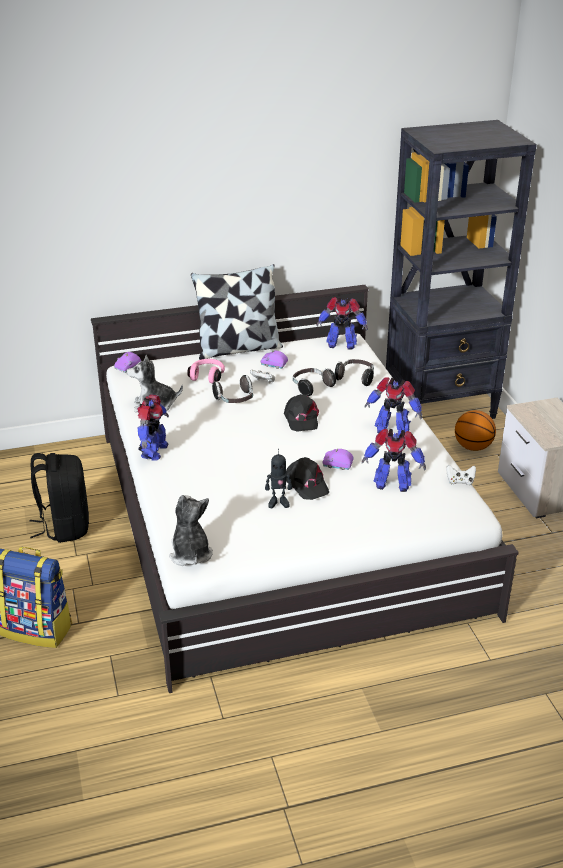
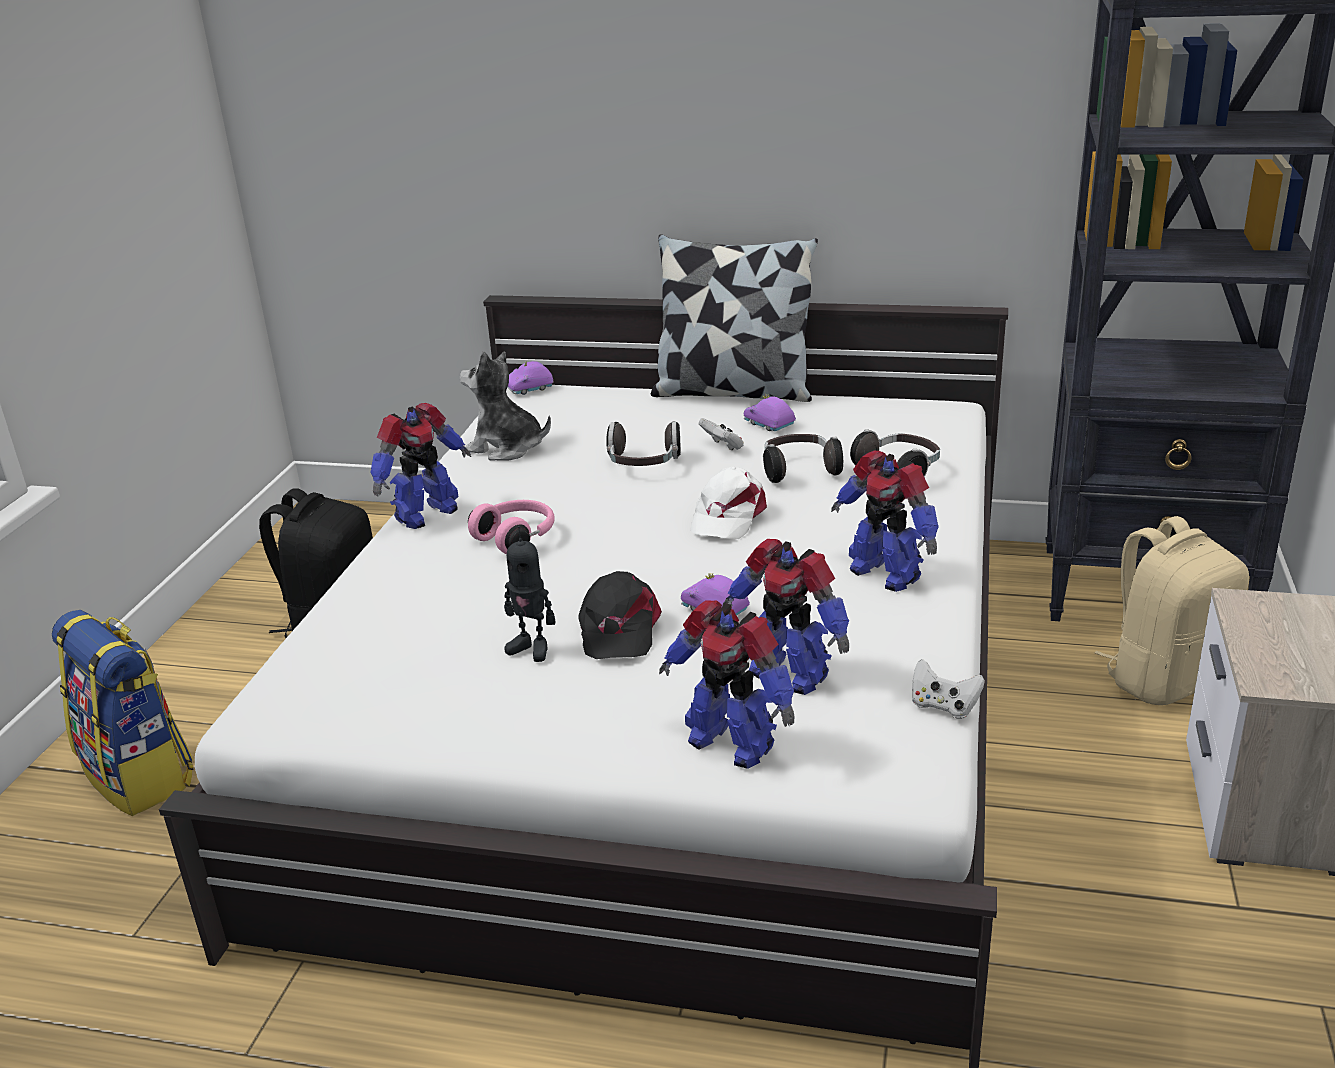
camera: 30 degrees right, 5 degrees down
plush toy [169,495,213,566] -> none
pink headphones [187,359,225,384] -> pink headphones moved to [468,500,554,554]
black cap [284,394,319,432] -> white cap [690,466,767,539]
toy robot [316,297,368,350] -> toy robot moved to [659,600,794,769]
basketball [455,410,496,451] -> beige backpack [1095,516,1249,705]

